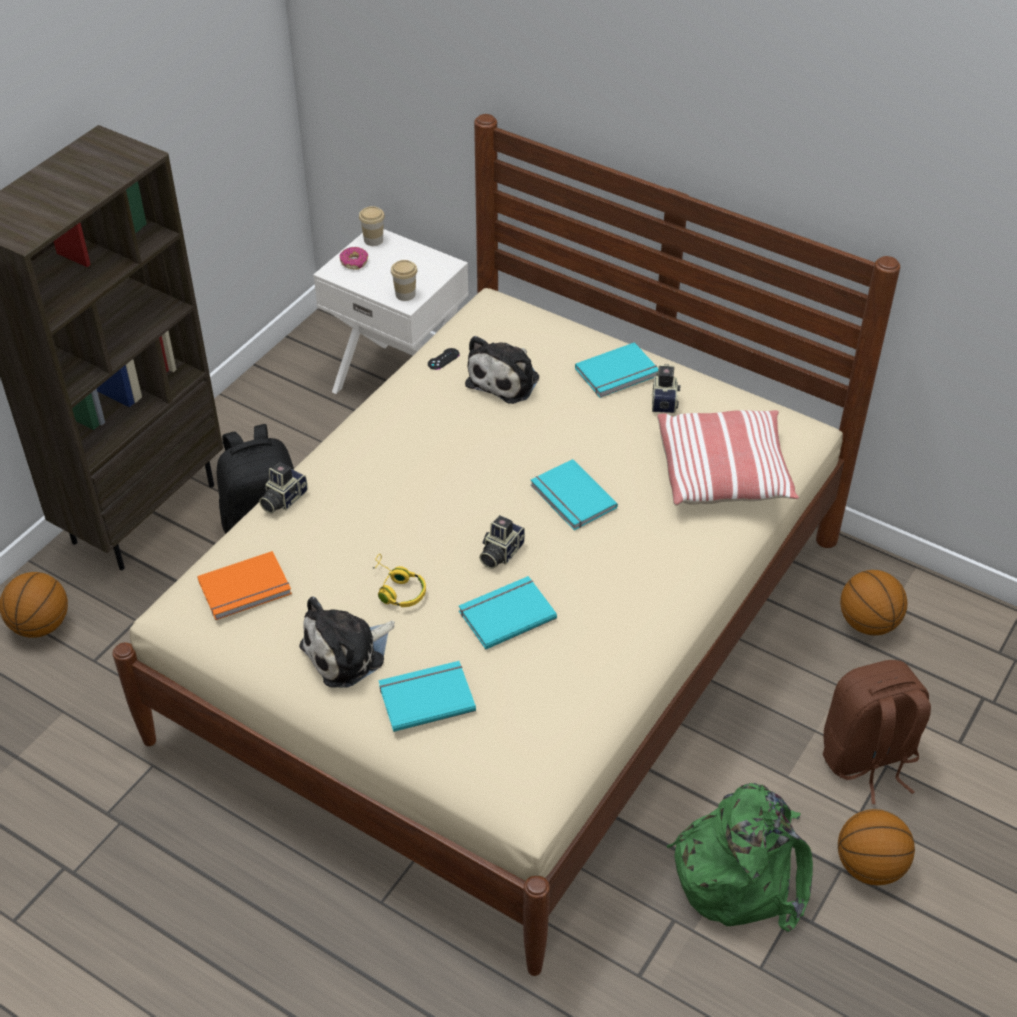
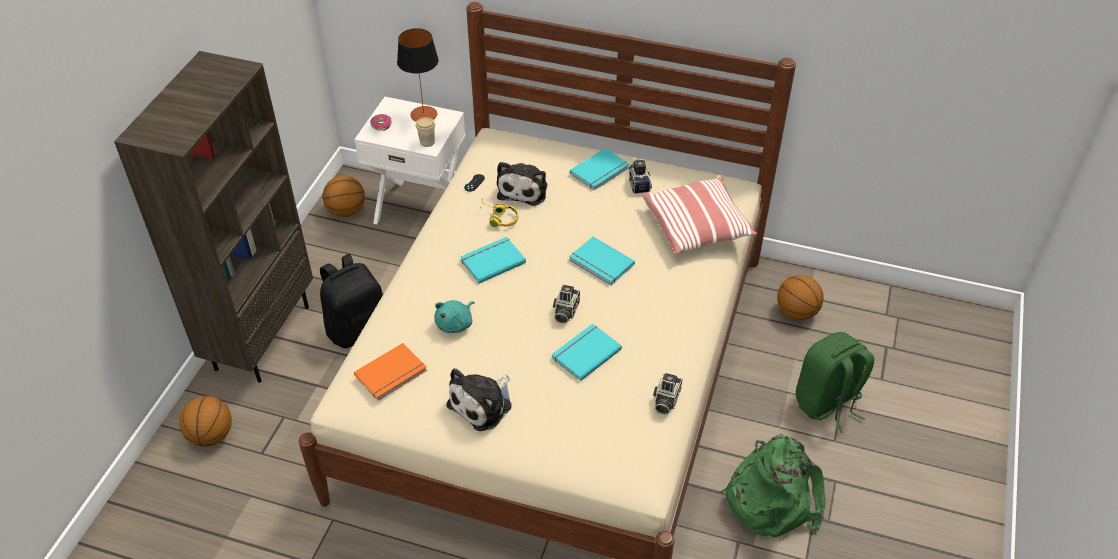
camera: 15 degrees left, 0 degrees up
camera [259,462,308,513] -> camera moved to [653,373,682,415]
cup [359,206,385,246] -> none
yellow headphones [373,554,426,607] -> yellow headphones moved to [480,198,519,227]
turquoise book [378,661,476,732] -> turquoise book moved to [460,237,526,283]
brown backpack [823,660,931,804] -> green backpack [796,332,874,433]
basketball [838,809,915,885] -> basketball moved to [323,176,365,217]
none -> table lamp [397,28,439,122]
none -> turquoise plush toy [434,300,475,333]

